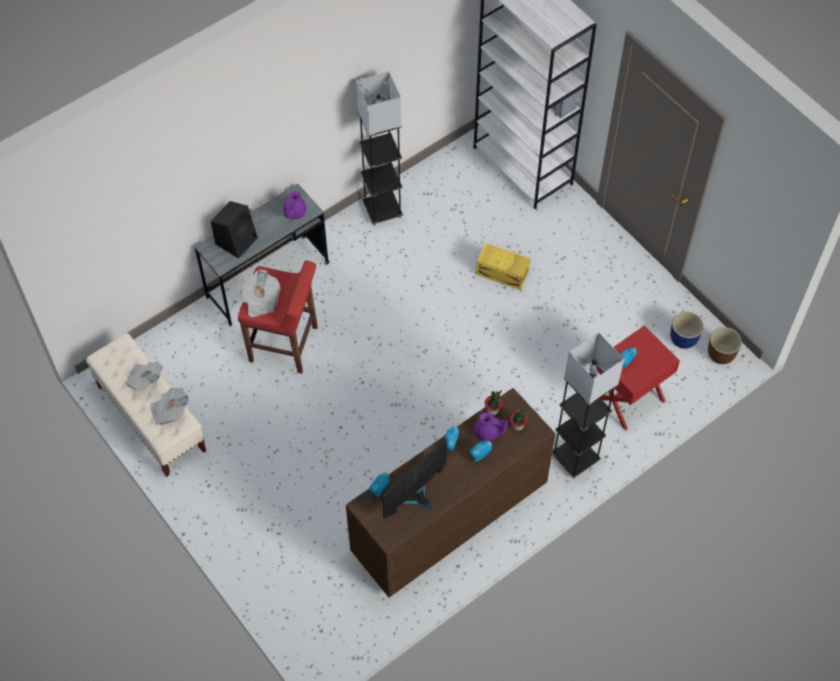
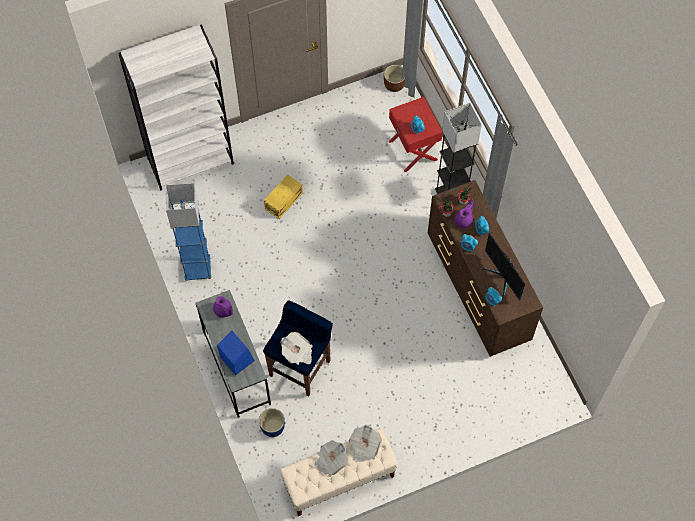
camera: 75 degrees left, 5 degrees up
black speaker [211,201,258,258] -> blue speaker [217,331,255,376]
red stool [238,260,318,374] -> blue stool [263,300,333,397]
grey floor lamp [356,71,403,226] -> blue floor lamp [165,183,211,281]
blue planter [670,312,703,349] -> blue planter moved to [259,408,285,437]

